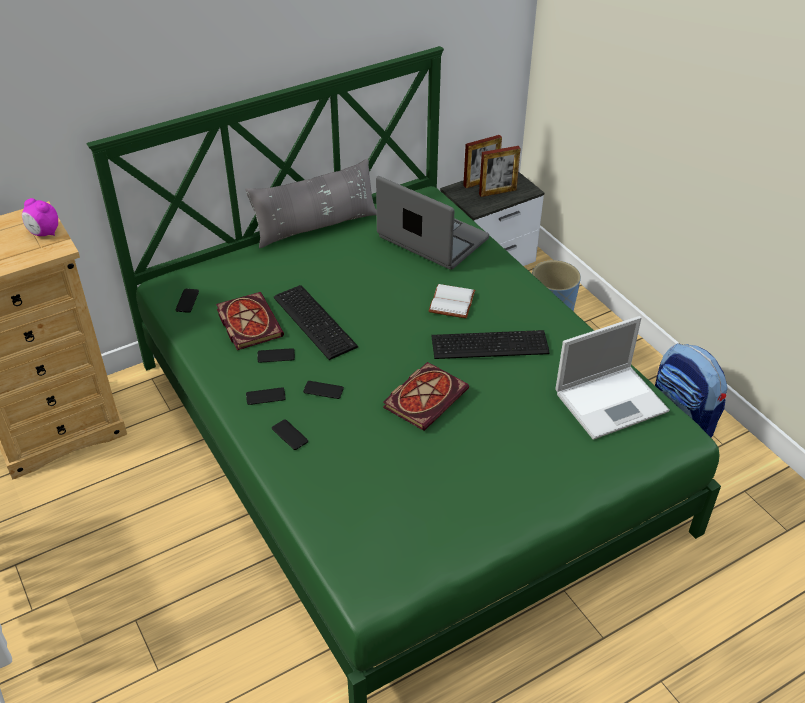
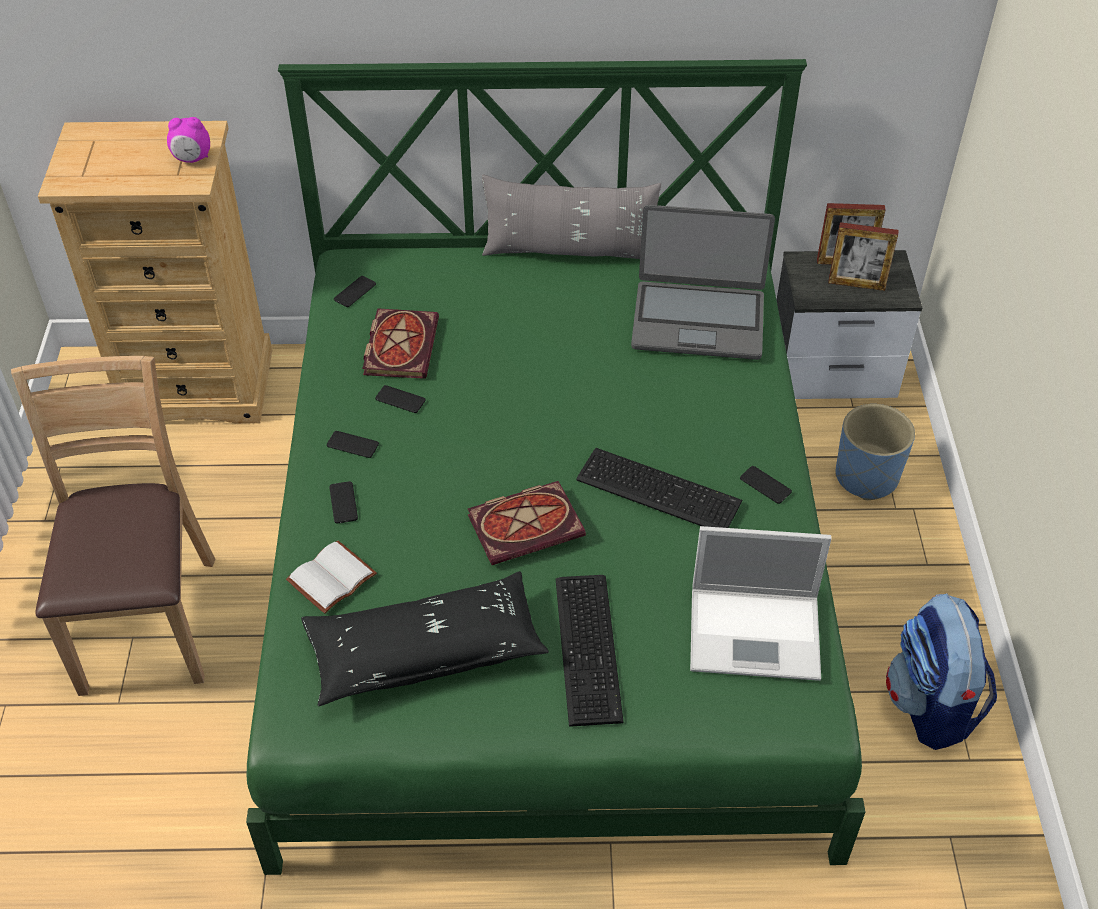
camera: 30 degrees right, 5 degrees up
alarm clock [22,198,58,236] -> alarm clock turned 60 degrees counterclockwise [167,117,210,163]
keyboard [274,285,358,360] -> keyboard moved to [556,575,624,727]
phone [303,381,344,399] -> phone moved to [740,466,792,504]
laptop [376,176,489,270] -> laptop turned 120 degrees clockwise [631,205,775,360]
white book [428,284,476,318] -> white book moved to [286,541,377,614]
none -> brown chair [11,356,215,696]
none -> black pillow [301,571,549,706]

